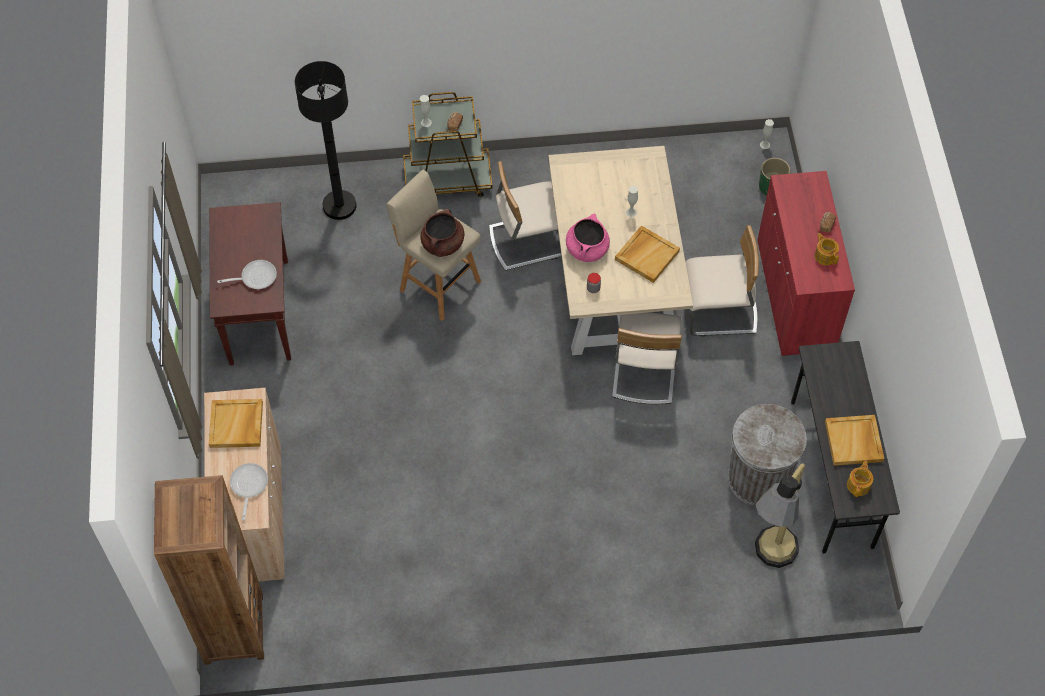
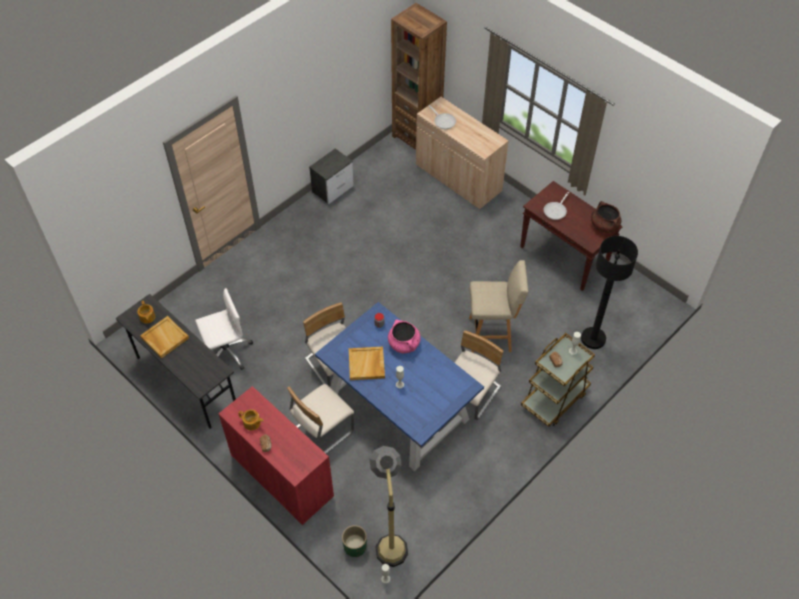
camera: 140 degrees right, 5 degrees down
beige tray [209,399,263,448] -> none
brown cooking pot [420,209,465,257] -> brown cooking pot moved to [591,201,621,233]
beige dining table [548,146,693,355] -> blue dining table [315,302,484,471]
grey trash can [728,404,807,506] -> white office chair [195,288,253,370]
floor lamp [755,463,805,568] -> floor lamp moved to [369,446,408,567]
none -> nightstand [309,148,354,204]

